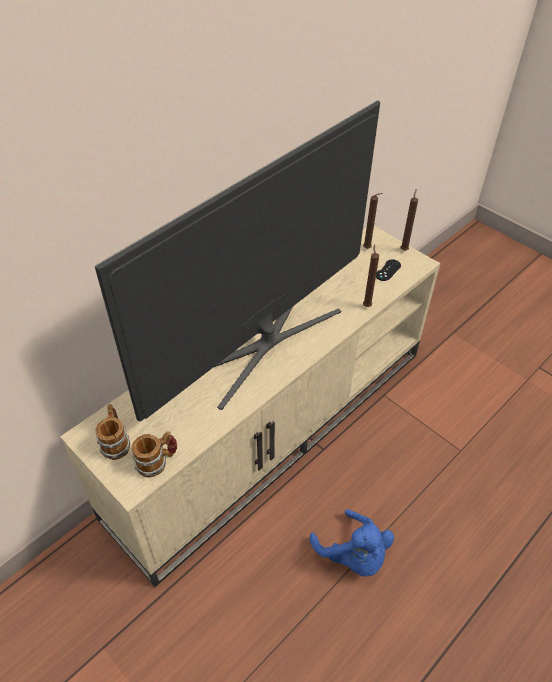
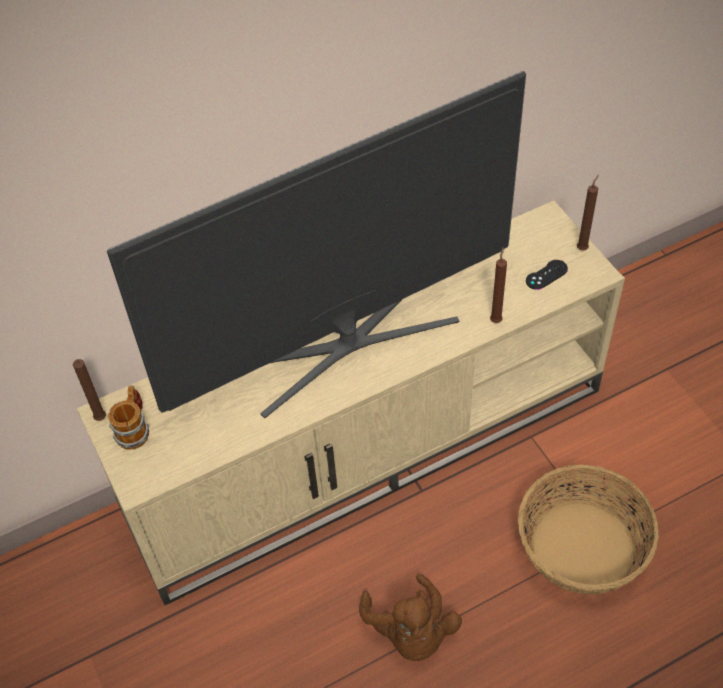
camera: 20 degrees right, 5 degrees up
mug [131,431,177,478] -> none
blue plush toy [310,509,394,577] -> brown plush toy [359,574,462,661]
brown candle [363,193,383,249] -> brown candle moved to [73,359,106,421]
none -> basket [518,465,659,594]

